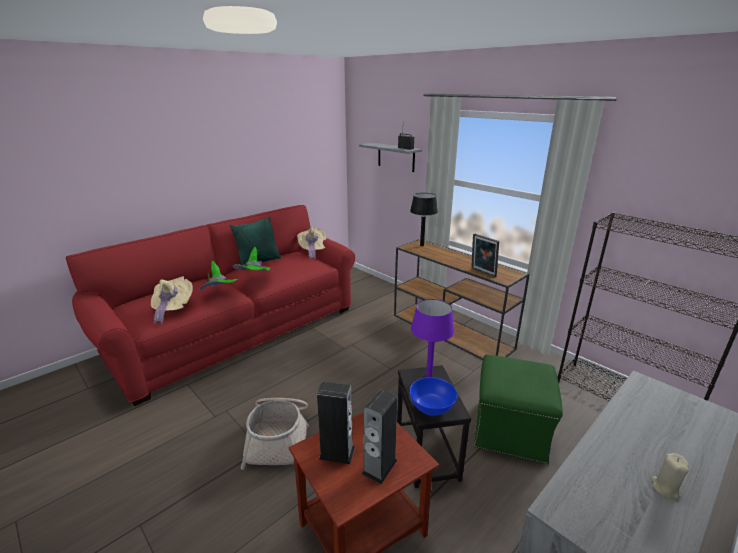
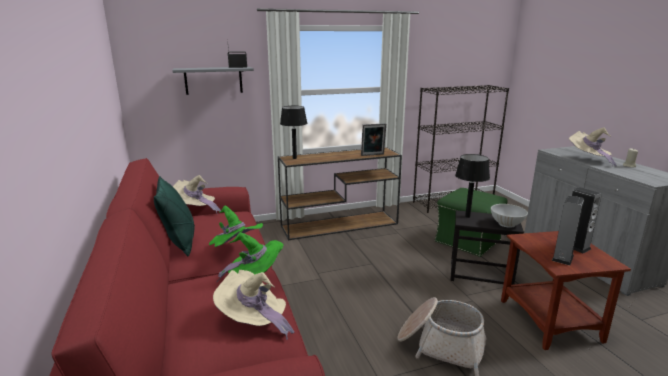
camera: 65 degrees left, 5 degrees down
blue bowl [409,377,457,416] -> white bowl [491,204,528,228]
purple table lamp [411,299,454,377] -> black table lamp [455,154,490,218]
none -> beige hat [569,127,617,167]

